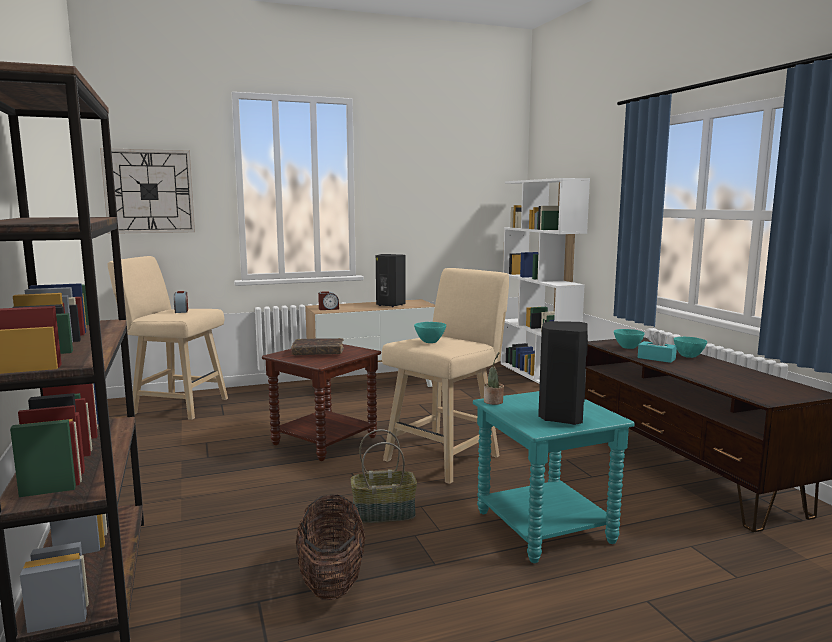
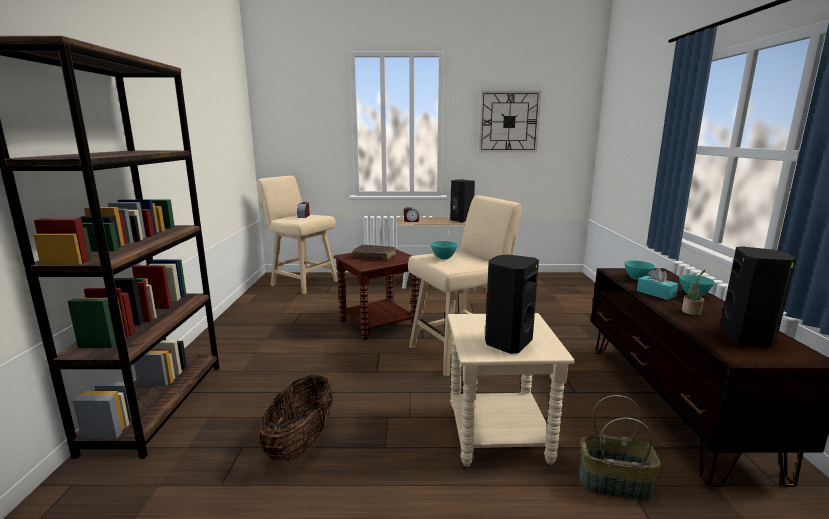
camera: 20 degrees right, 5 degrees up
wall clock [100,148,195,234] -> wall clock moved to [479,91,541,152]
basket [350,429,417,523] -> basket moved to [579,395,661,501]
turquoise side table [473,391,635,563] -> beige side table [448,313,575,467]
potted plant [484,352,504,405] -> potted plant moved to [682,269,705,315]
white bookcase [501,178,590,384] -> none
none -> black speaker [720,246,796,346]

